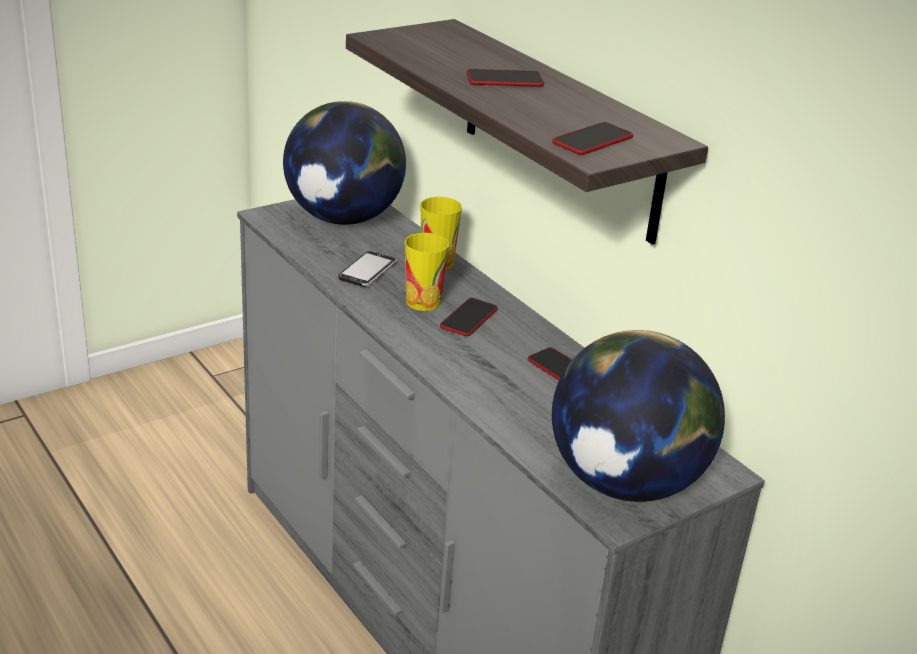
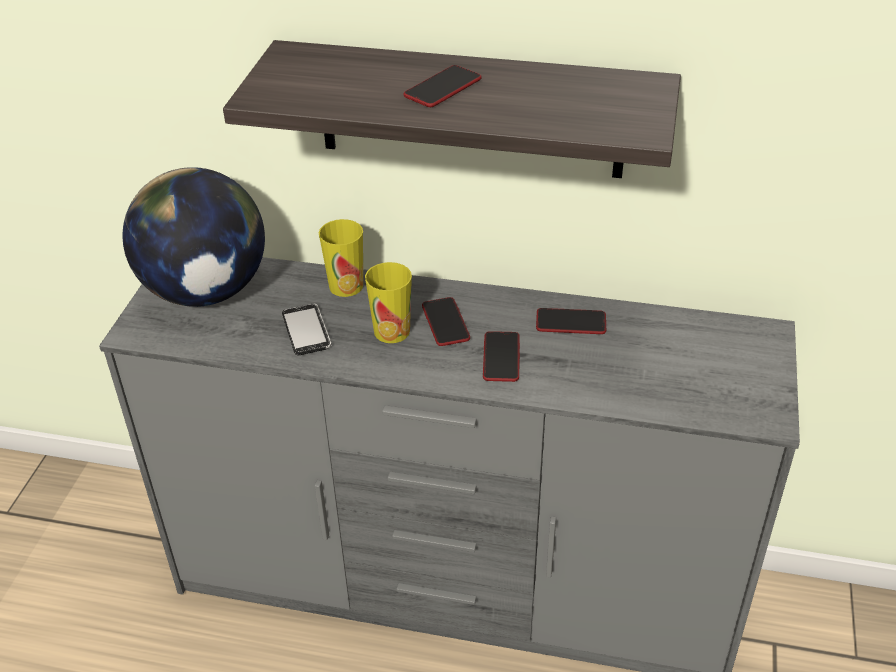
camera: 40 degrees left, 10 degrees up
phone [552,122,633,155] -> phone moved to [483,331,520,382]
globe [552,330,725,502] -> none

